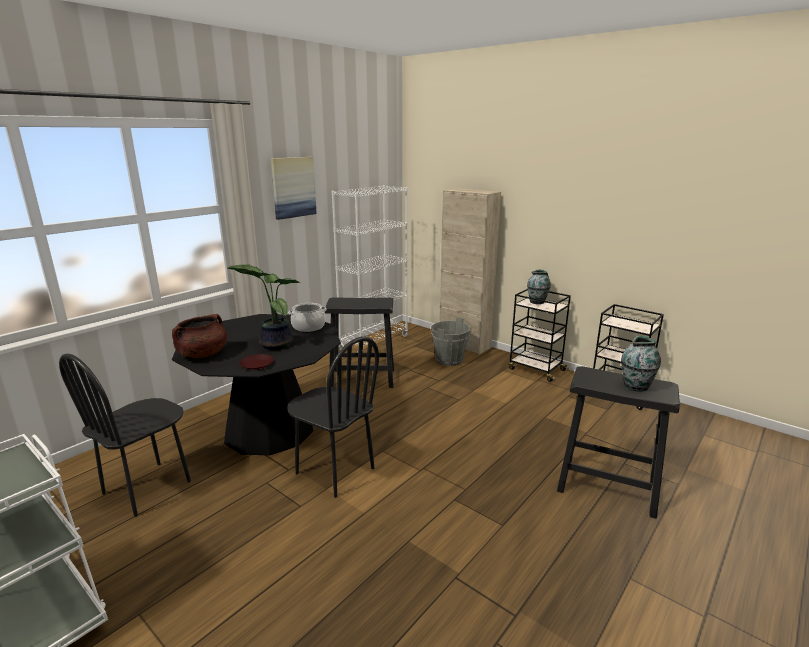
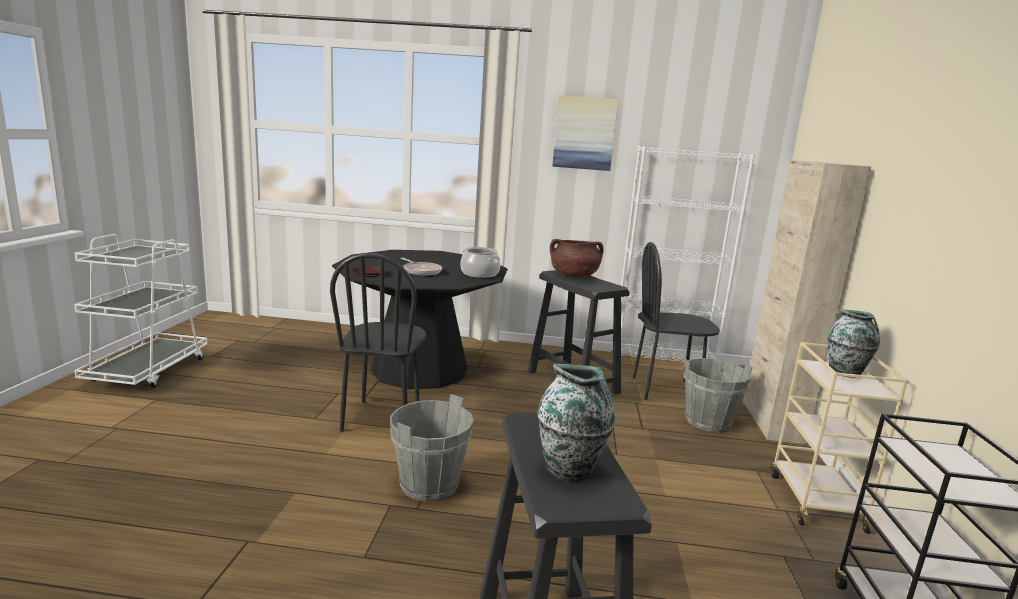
camera: 55 degrees right, 5 degrees down
black chair [59,353,191,517] -> black chair moved to [633,242,720,400]
brown cooking pot [172,314,227,358] -> brown cooking pot moved to [550,239,604,277]
potted plant [228,264,302,350] -> frying pan [401,258,442,275]
black cart [508,289,571,382] -> beige cart [770,342,908,534]
none -> grey bucket [390,394,474,502]

